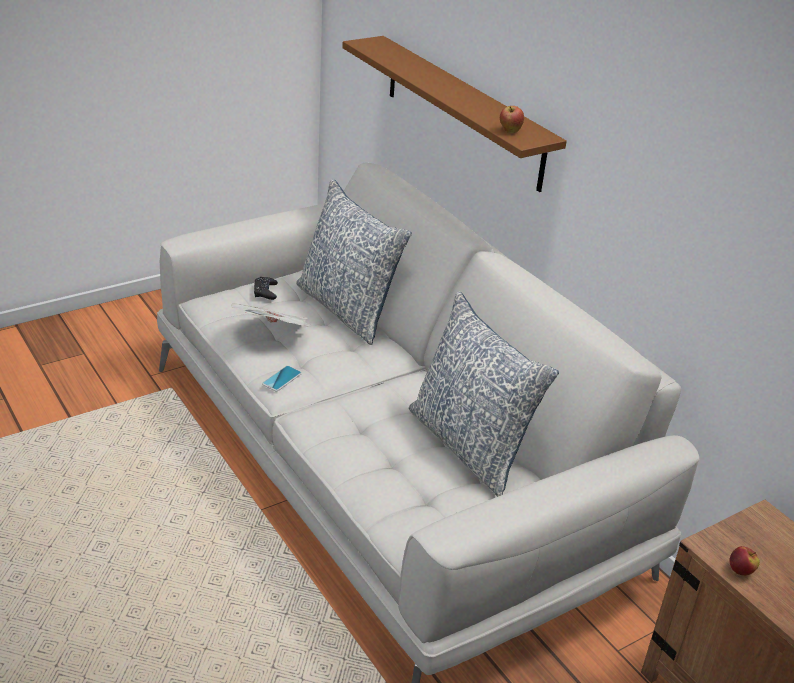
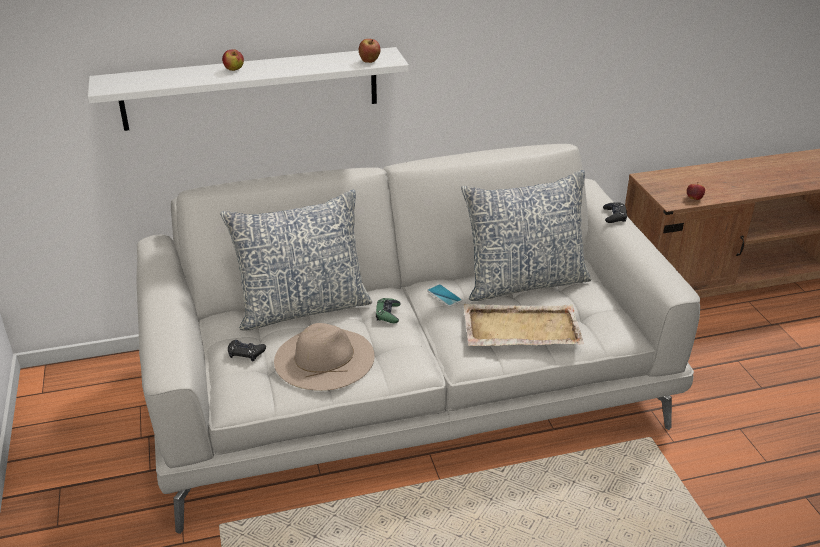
camera: 70 degrees left, 0 degrees up
newspaper [231,303,310,327] -> beige hat [274,323,375,391]
phone [262,366,302,392] -> phone moved to [427,284,462,307]
brown shelf [342,36,567,192] -> white shelf [88,47,409,131]
none -> apple [222,49,244,71]
none -> green game controller [376,298,401,323]
none -> beige tray [464,304,584,346]
none -> black game controller [603,202,627,223]

